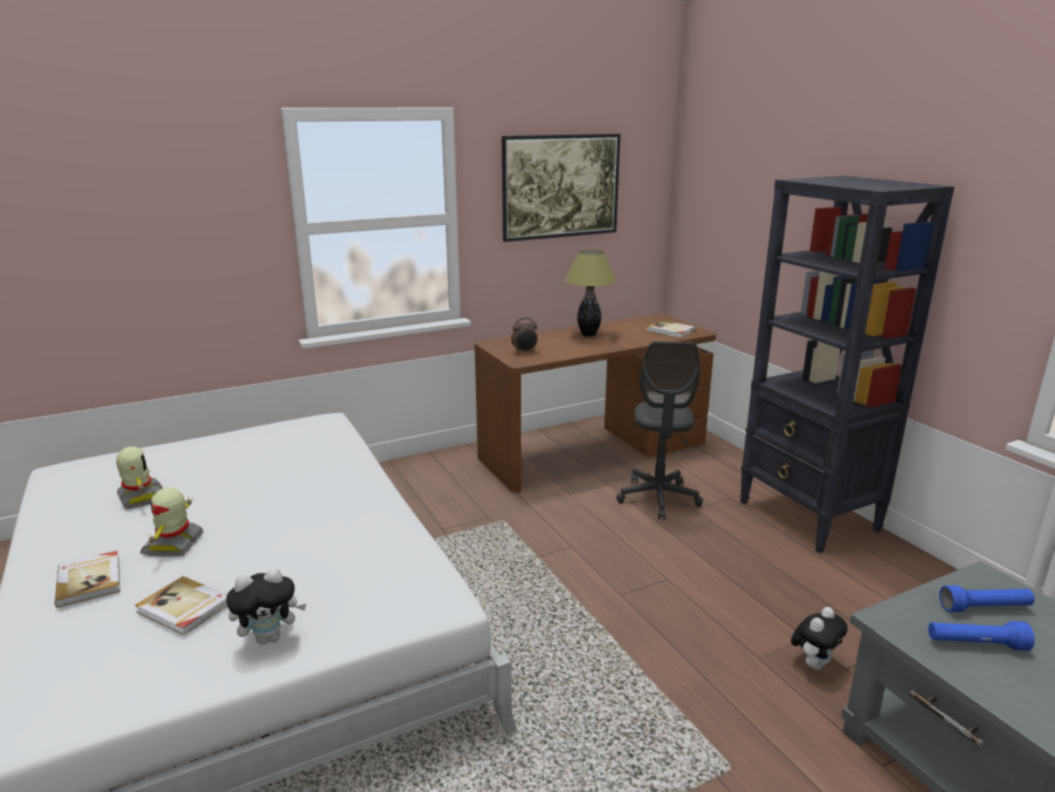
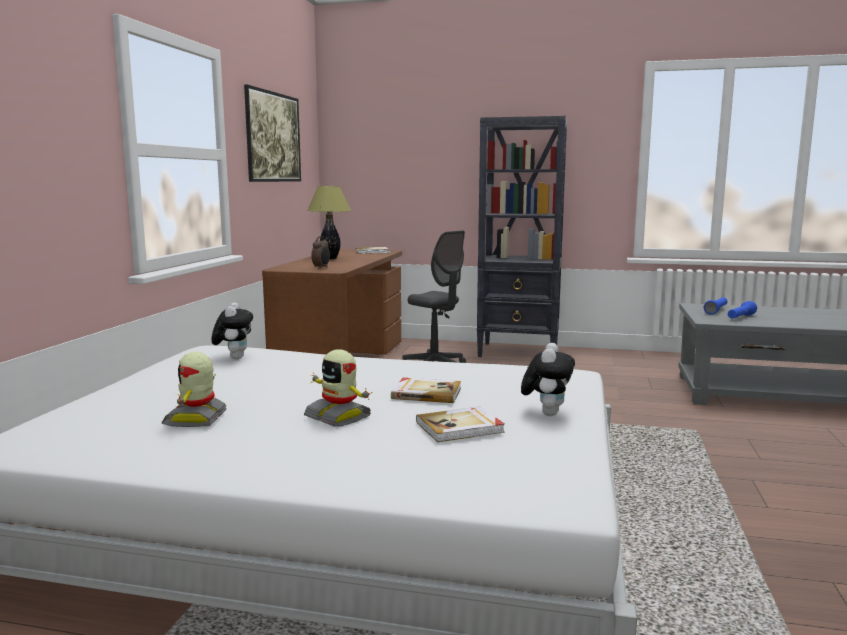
camera: 50 degrees left, 10 degrees down
book [55,551,120,608] -> book moved to [391,378,461,403]
toy robot [116,446,163,509] -> toy robot turned 90 degrees counterclockwise [162,352,227,427]
plush toy [791,607,848,670] -> plush toy moved to [211,302,253,360]

